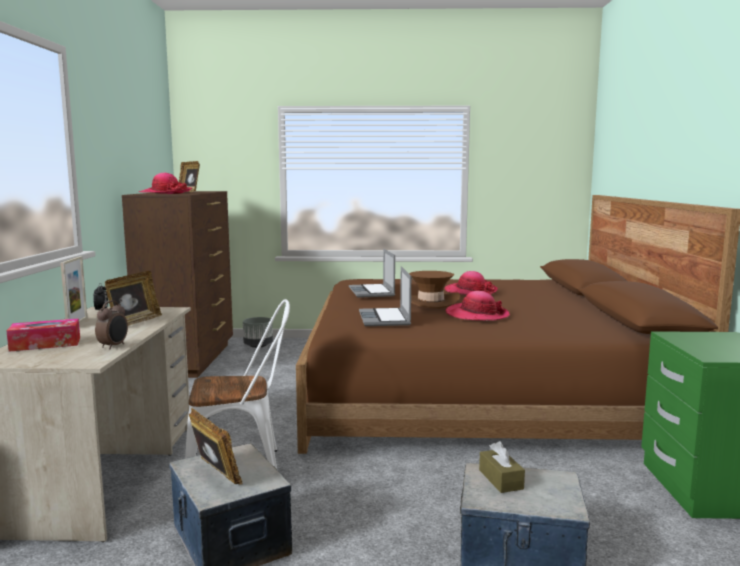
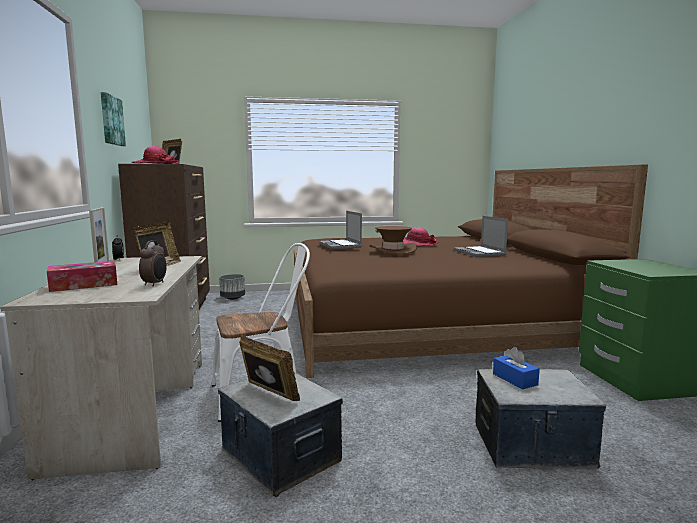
camera: 10 degrees left, 0 degrees up
laptop [359,266,411,326] -> laptop moved to [454,216,508,257]
hat [446,291,510,321] -> none
brown tissue box [479,441,525,493] -> blue tissue box [493,347,540,389]
none -> picture [101,92,126,146]

